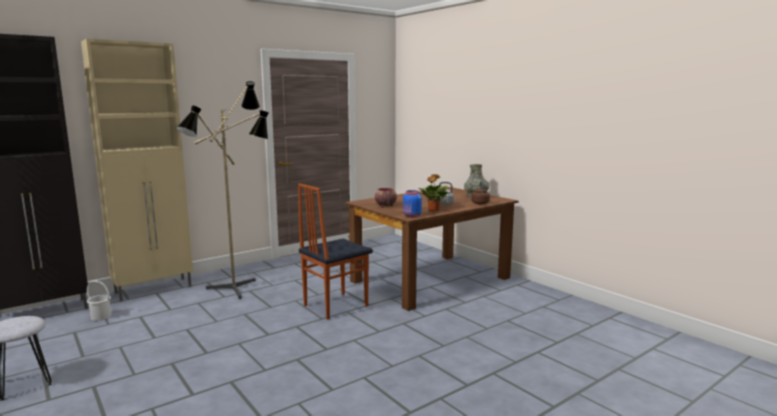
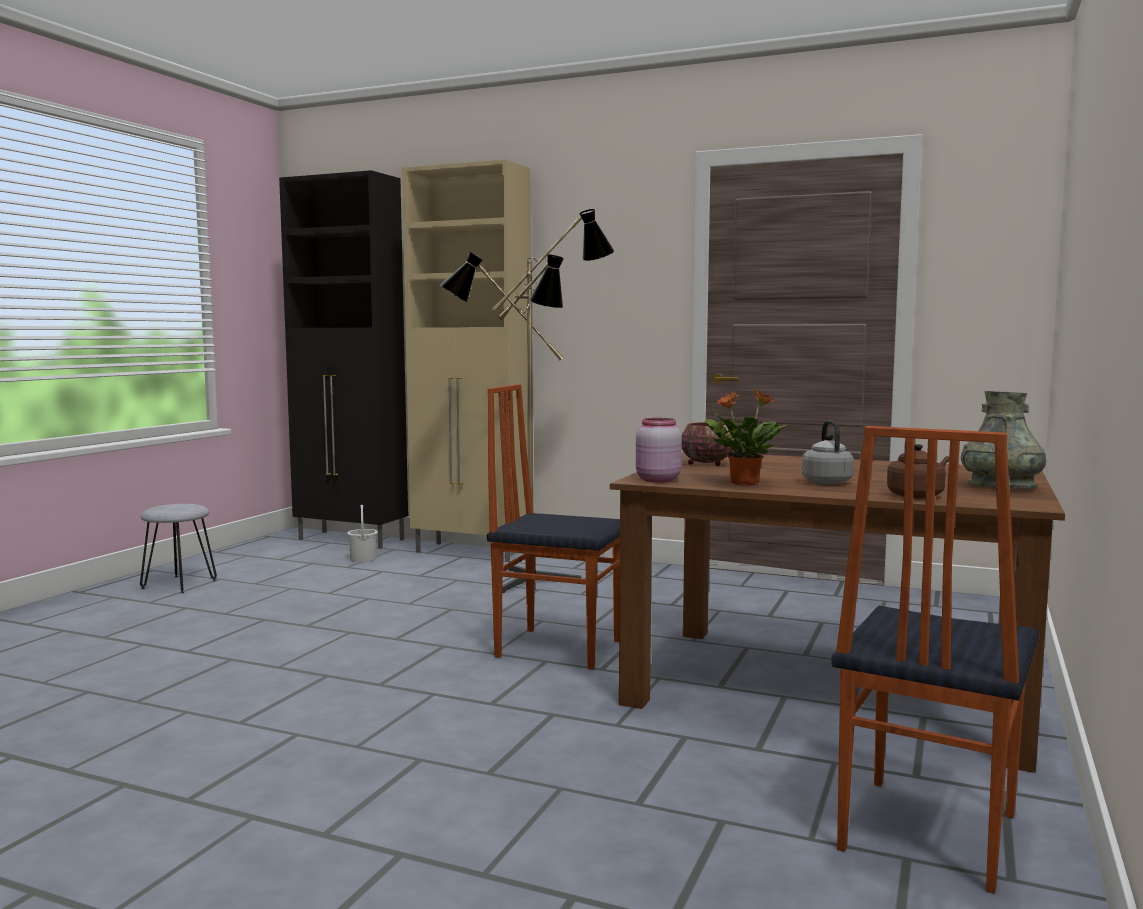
camera: 60 degrees right, 5 degrees down
blue jar [403,190,422,217] -> pink jar [636,418,682,482]
none -> chair [832,426,1039,894]

